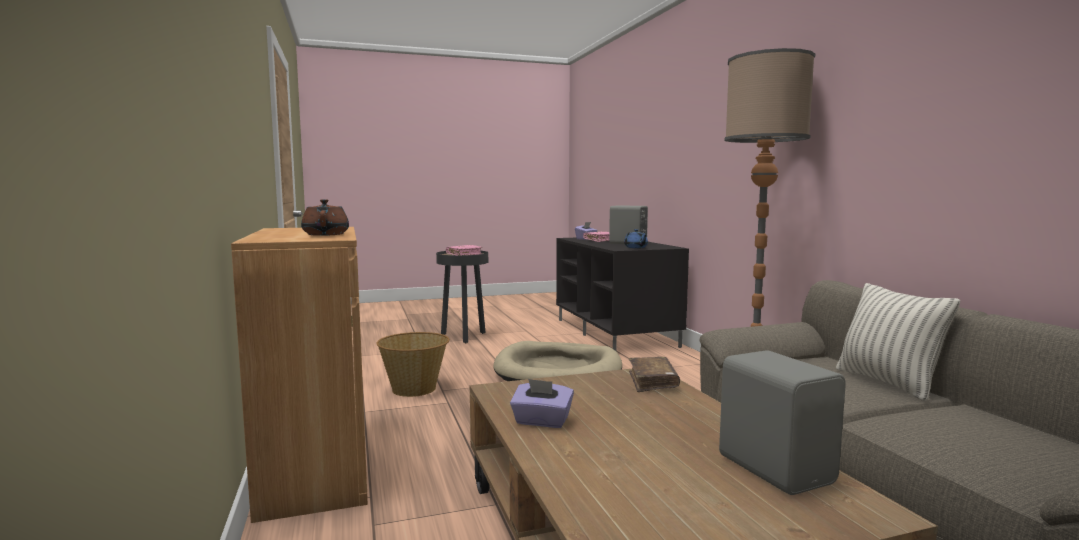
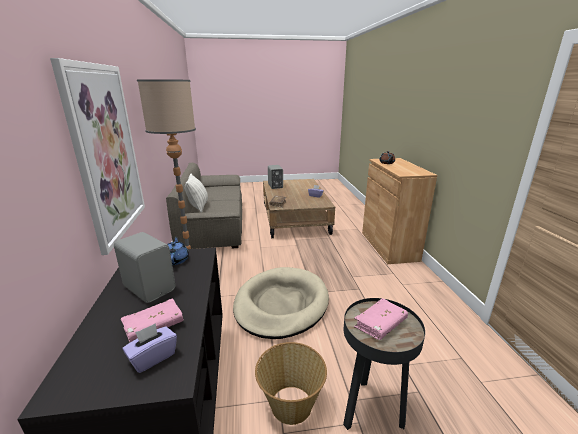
camera: 170 degrees left, 15 degrees up
basket [376,332,450,397] -> basket moved to [255,342,327,425]
none -> picture [50,58,145,255]

